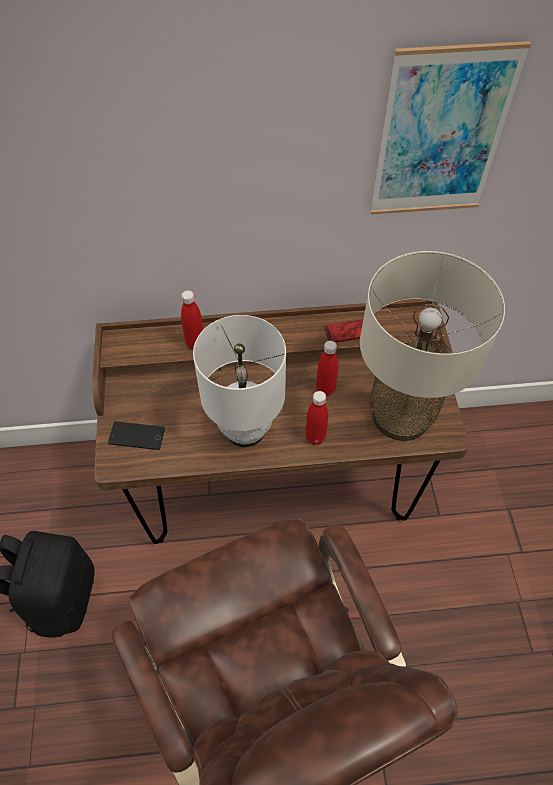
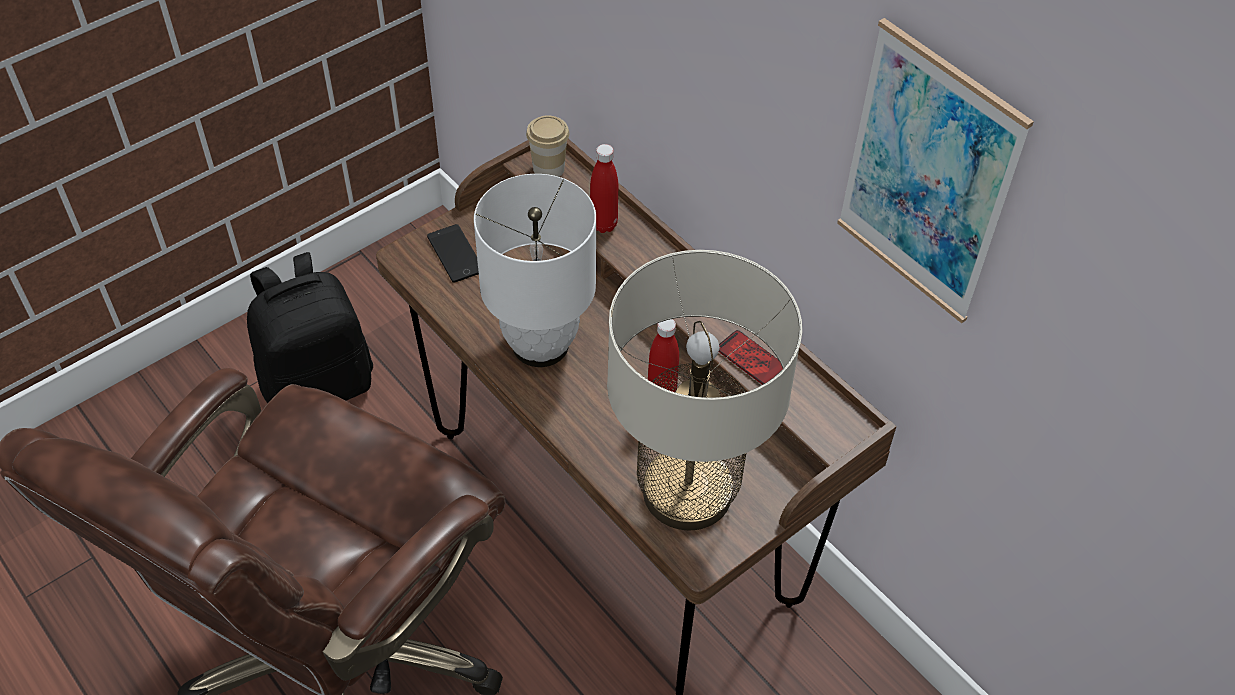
camera: 55 degrees right, 5 degrees down
red bottle [305,391,328,445] -> none
none -> cup [526,115,569,177]

